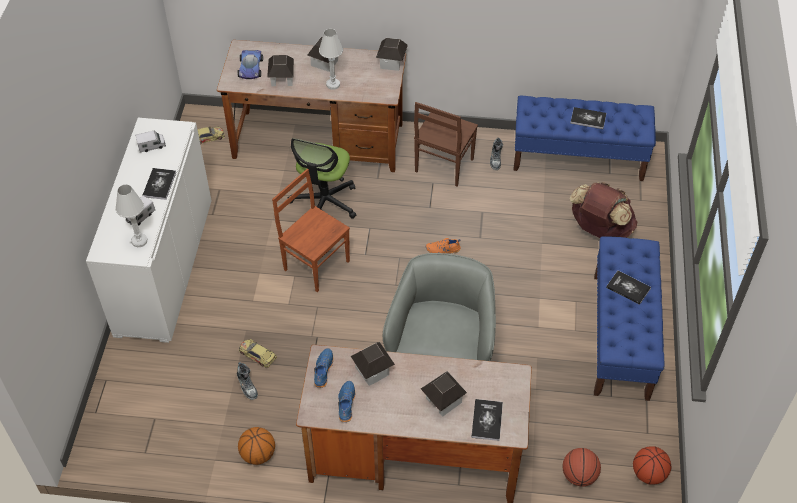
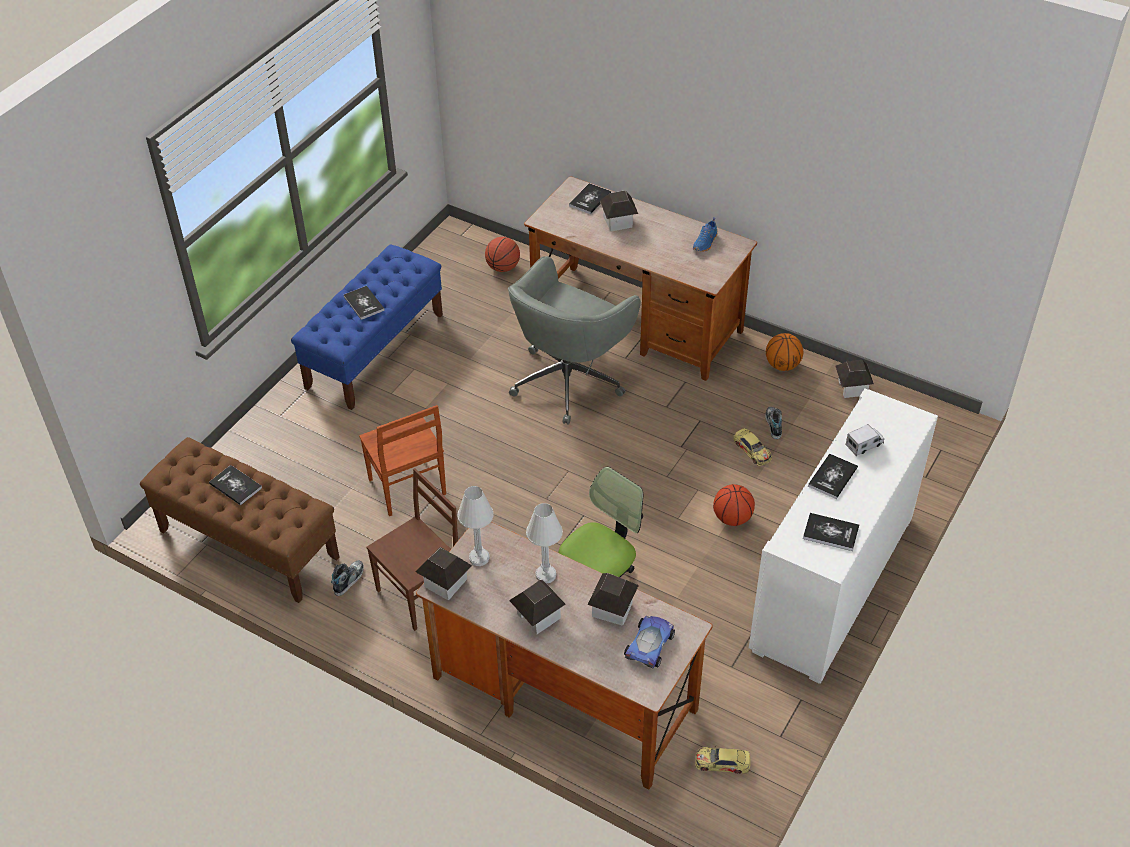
camera: 155 degrees left, 5 degrees down
white table lamp [116,184,147,247] -> white table lamp moved to [458,486,494,566]
toy truck [135,131,166,152] -> book [803,513,859,551]
brown chair [272,169,350,292] -> brown chair moved to [359,405,446,516]
blue shoe [314,348,333,388] -> none
toy house [351,342,395,386] -> toy house moved to [836,360,874,398]
orange shoe [426,238,461,254] -> none
blue bench [513,96,656,181] -> brown bench [140,437,339,603]
brown backpack [569,182,637,238] -> none
basketball [633,446,671,485] -> basketball moved to [713,484,755,526]

